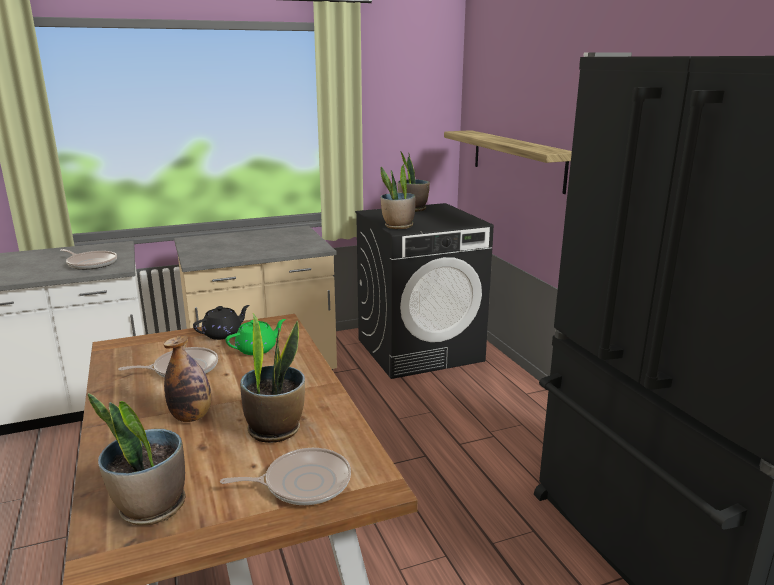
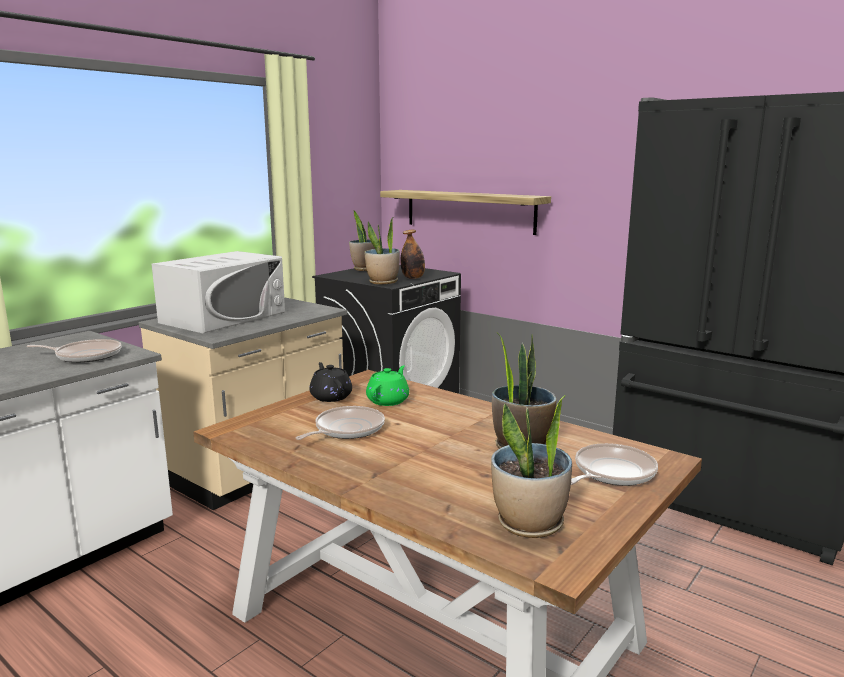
camera: 30 degrees left, 5 degrees down
bottle [163,335,211,422] -> bottle moved to [400,230,425,279]
black teapot [193,305,250,340] -> black teapot turned 45 degrees counterclockwise [309,362,352,402]
none -> white microwave [152,251,285,333]

